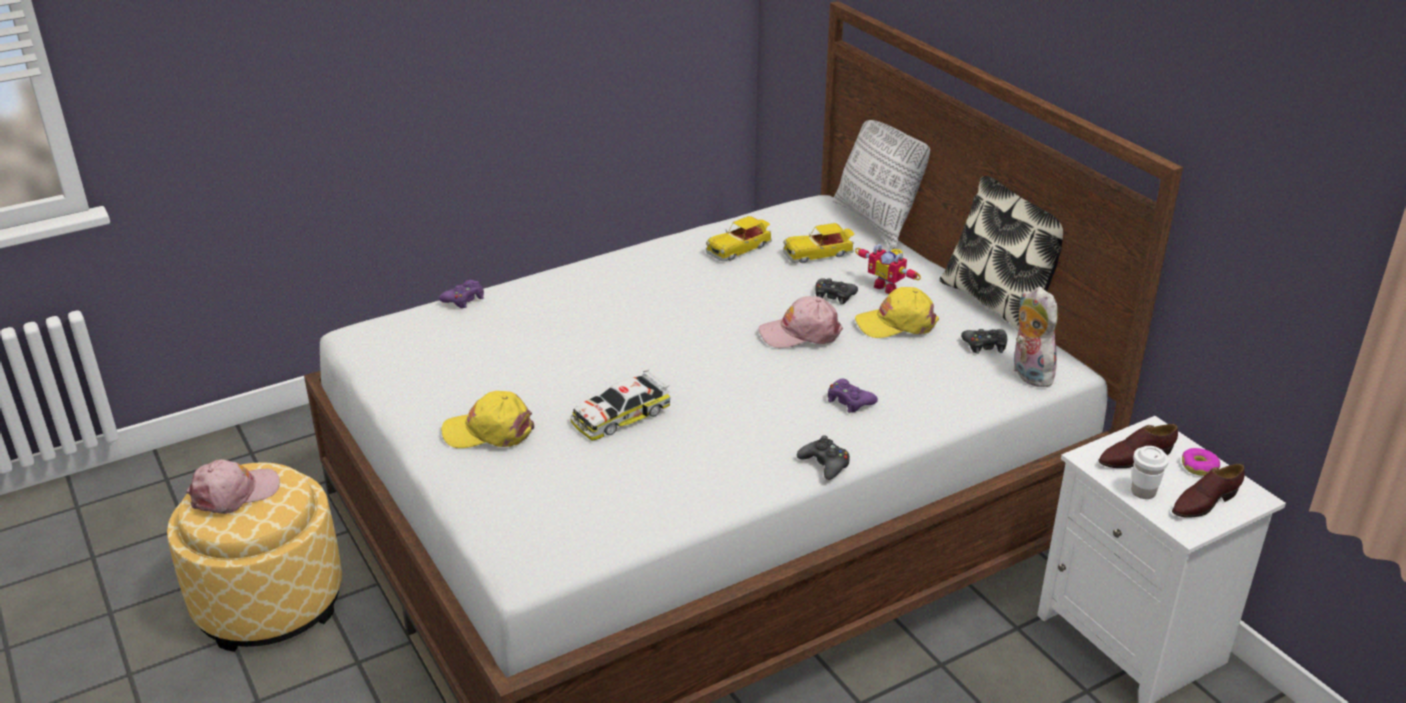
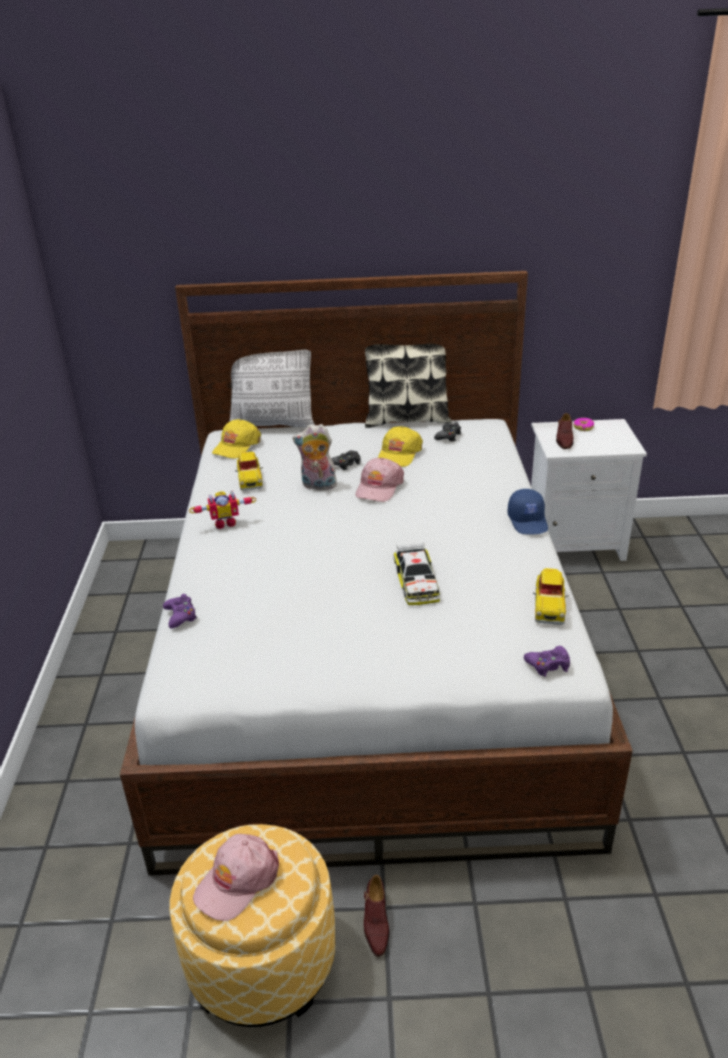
camera: 60 degrees left, 0 degrees up
pink cap [187,459,280,514] -> pink cap turned 135 degrees counterclockwise [193,834,279,921]
yellow cap [441,391,534,448] -> yellow cap moved to [212,419,261,458]
toy car [783,223,854,263] -> toy car moved to [533,568,569,625]
black game controller [797,435,850,480] -> blue cap [508,489,548,535]
purple game controller [828,379,878,413] -> purple game controller moved to [524,646,570,677]
toy robot [855,244,921,294] -> toy robot moved to [189,490,256,529]
plush toy [1014,286,1058,387] -> plush toy moved to [293,424,337,490]
white cup [1131,446,1169,499] -> none
brown shoe [1172,464,1245,518] -> brown shoe moved to [364,875,390,957]

